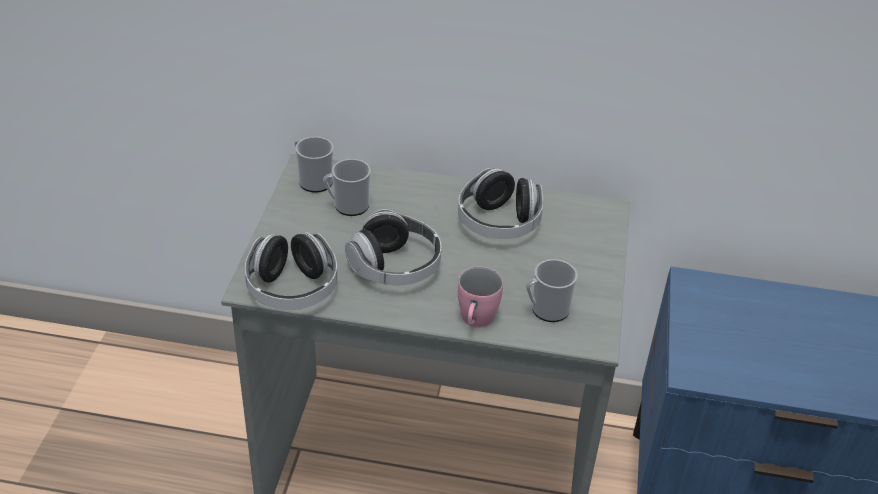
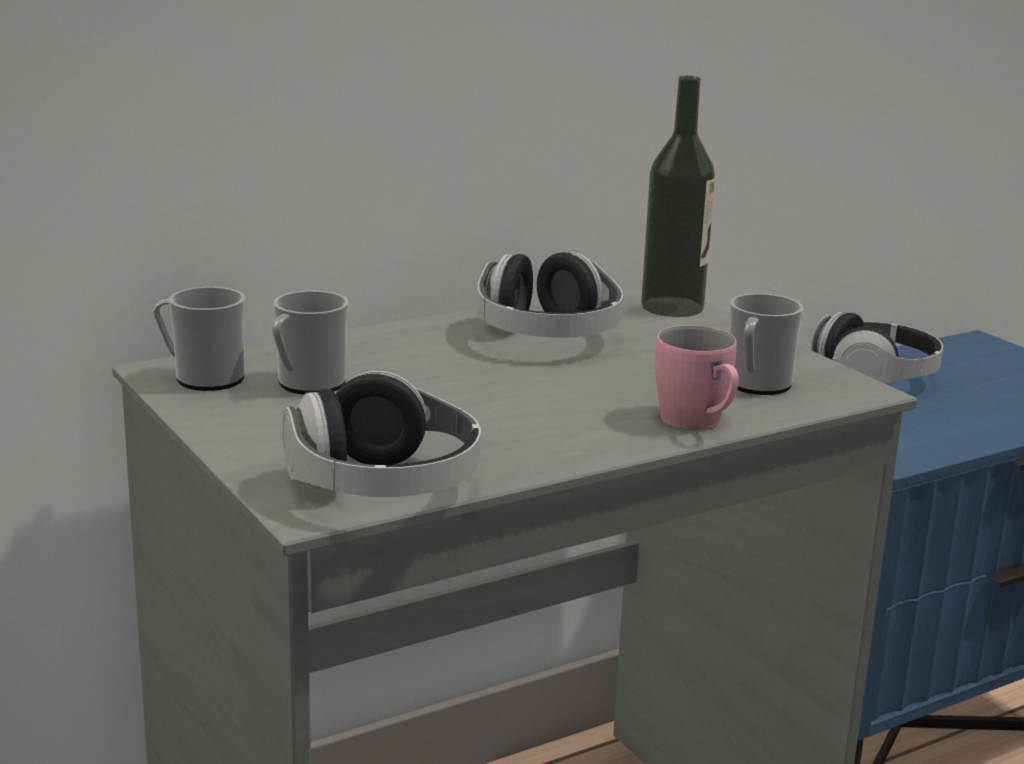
camera: 40 degrees left, 20 degrees down
headphones [345,209,441,285] -> headphones moved to [811,312,943,384]
none -> bottle [641,76,715,317]

